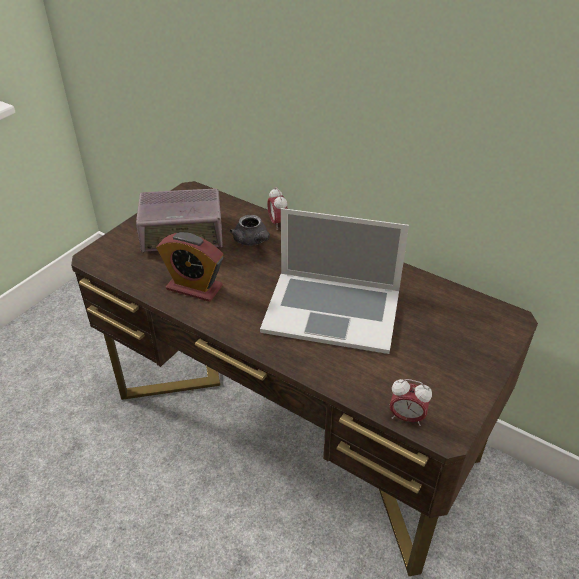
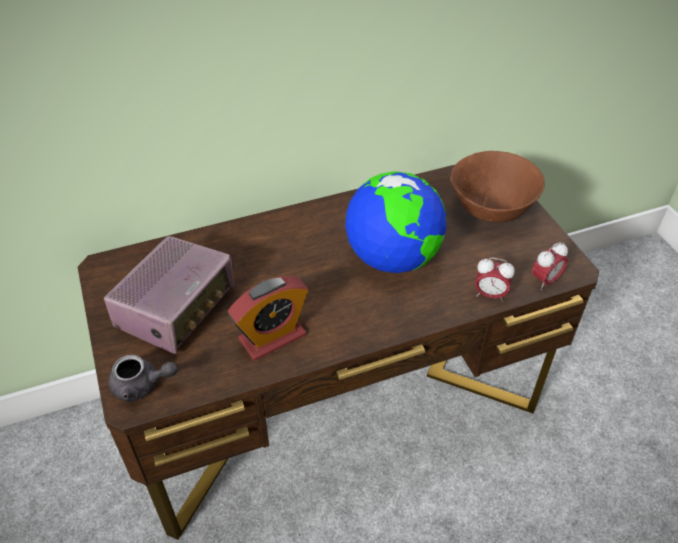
camera: 55 degrees left, 5 degrees up
grey teapot [230,215,270,246] -> grey teapot moved to [108,355,178,403]
laptop [260,208,409,354] -> globe [345,171,446,273]
alarm clock [267,187,288,230] -> alarm clock moved to [475,258,515,302]
none -> brown bowl [450,151,545,223]

